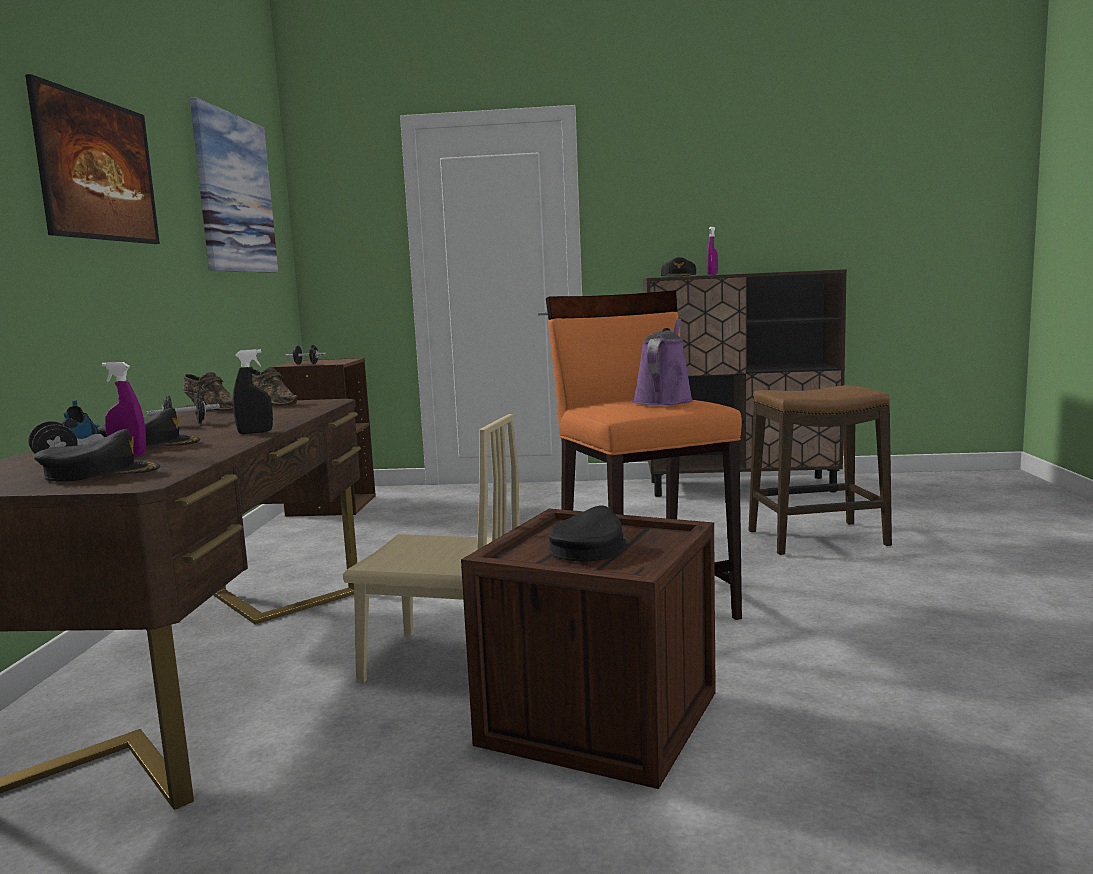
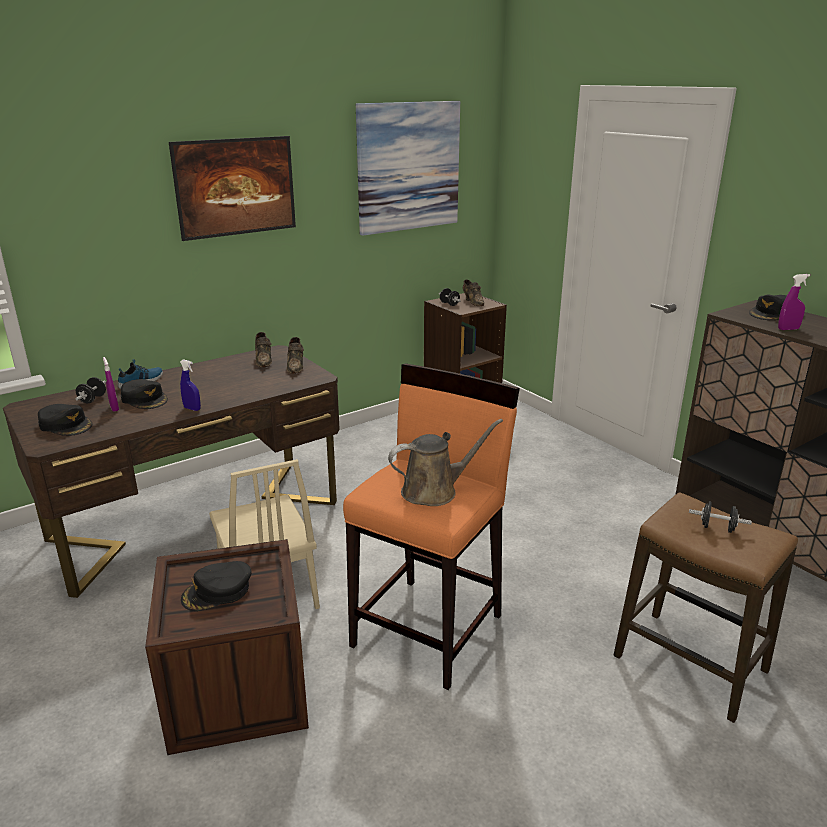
camera: 50 degrees right, 15 degrees up
black dumbbell [147,393,220,424] -> black dumbbell moved to [689,502,752,533]
black spray bottle [233,349,273,434] -> blue spray bottle [180,359,201,411]
black cap [549,505,633,561] -> black cap turned 150 degrees clockwise [181,561,251,611]
purple watering can [632,319,694,405] -> brown watering can [388,419,503,506]
none -> brown shoe [463,279,484,306]

